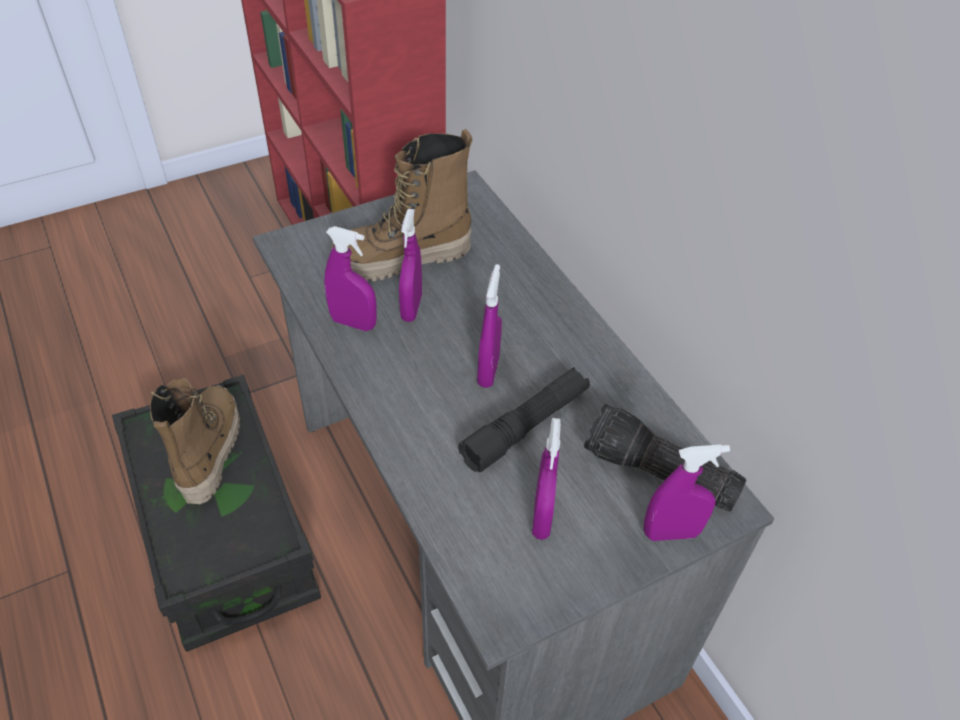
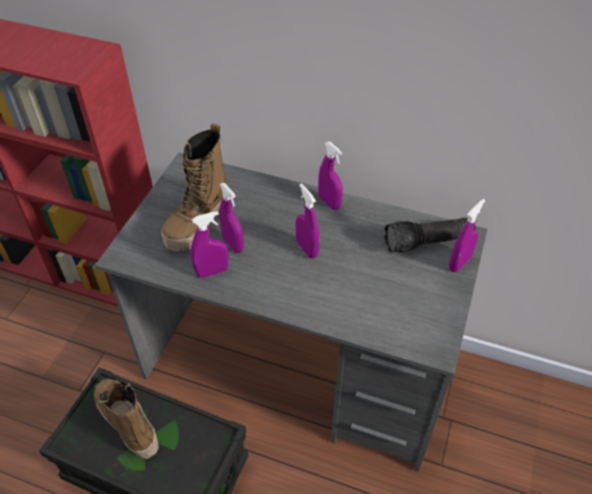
camera: 40 degrees left, 0 degrees up
black flashlight [458,367,590,472] -> none
purple spray bottle [532,418,561,540] -> purple spray bottle moved to [318,142,343,210]

